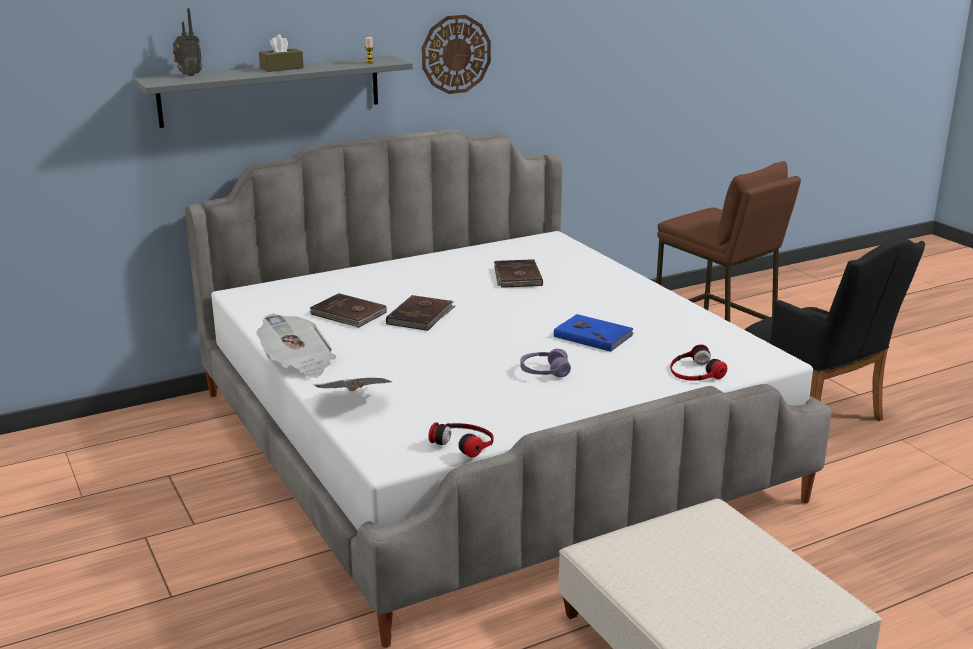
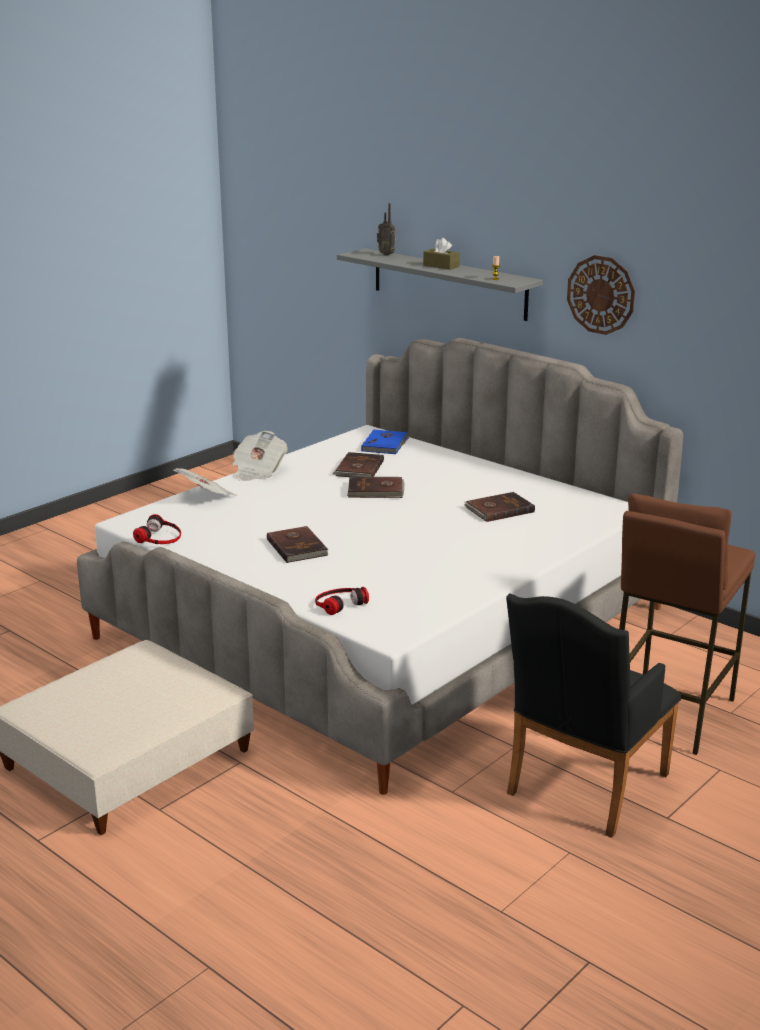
camera: 70 degrees right, 0 degrees up
purple headphones [520,349,571,377] -> brown book [267,526,328,563]
blue book [554,314,634,352] -> blue book moved to [361,430,410,454]

